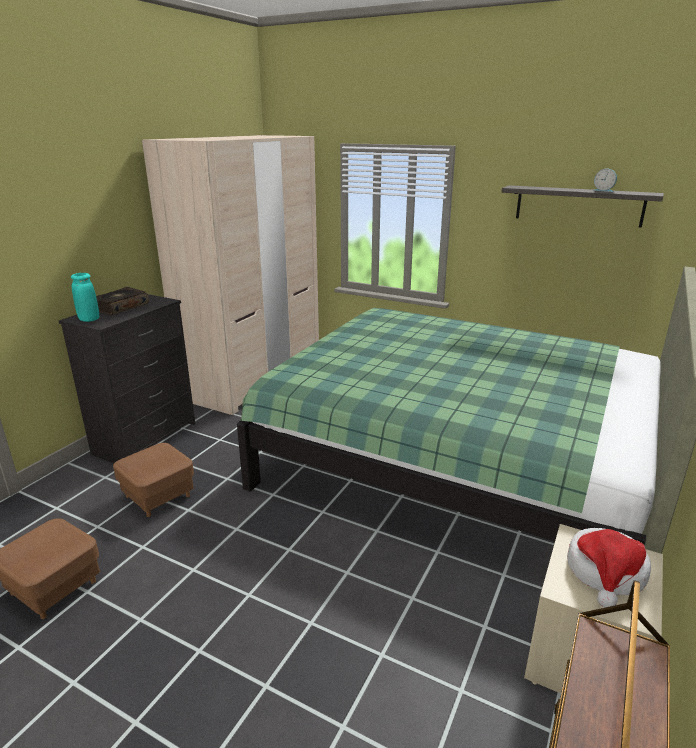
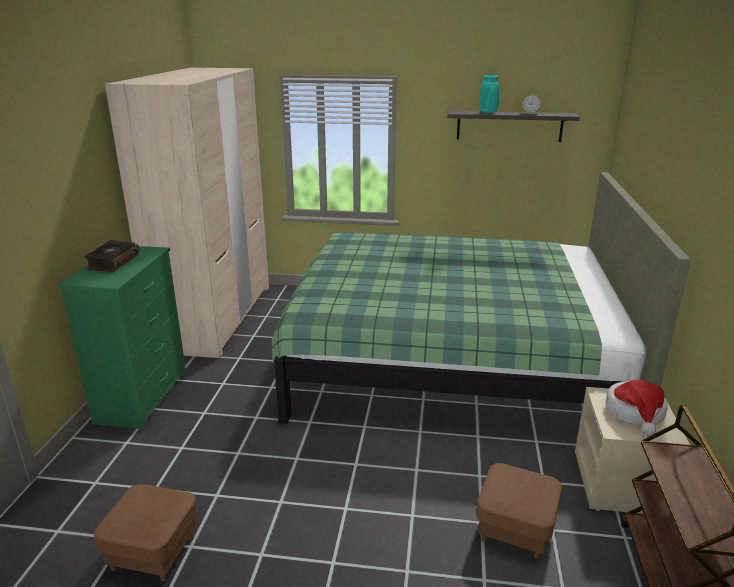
camera: 20 degrees left, 0 degrees up
black dresser [59,294,195,463] -> green dresser [58,246,186,429]
turquoise vase [71,273,99,322] -> turquoise vase moved to [480,75,499,113]
brown ottoman [113,443,194,517] -> brown ottoman moved to [476,463,562,559]

